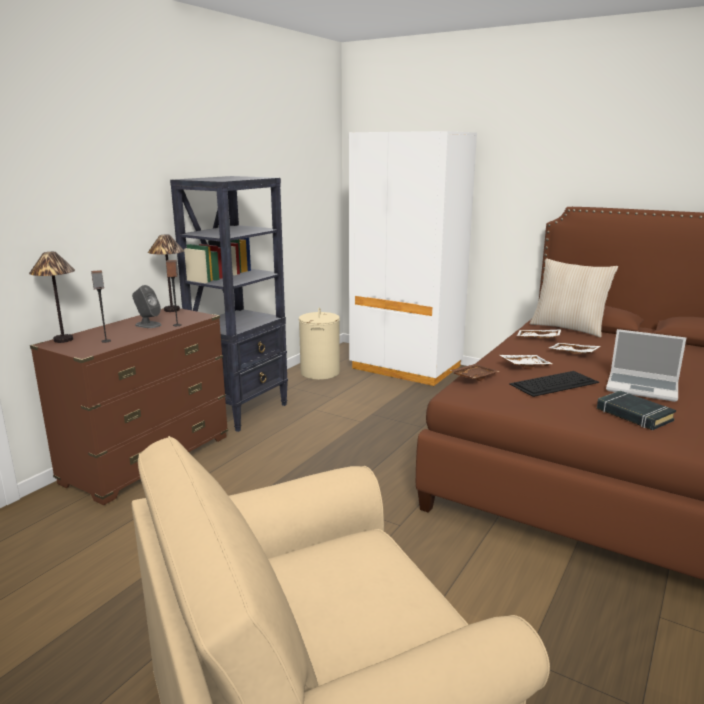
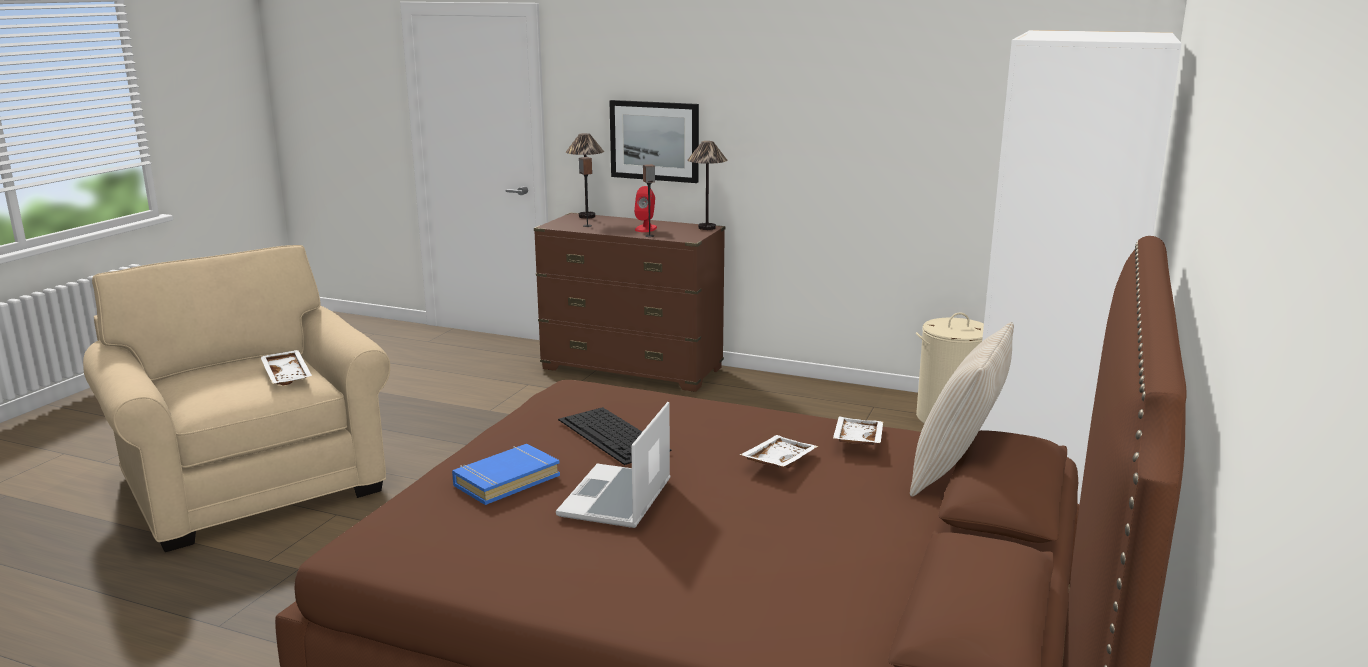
camera: 80 degrees right, 0 degrees up
grey speaker [132,285,161,328] -> red speaker [634,186,657,232]
black bookcase [170,176,288,432] -> none
brown tray [449,364,499,381] -> none
white tray [500,355,552,369] -> white tray moved to [260,350,312,385]
black book [597,391,676,430] -> blue book [452,444,560,505]
none -> picture [609,100,699,183]

